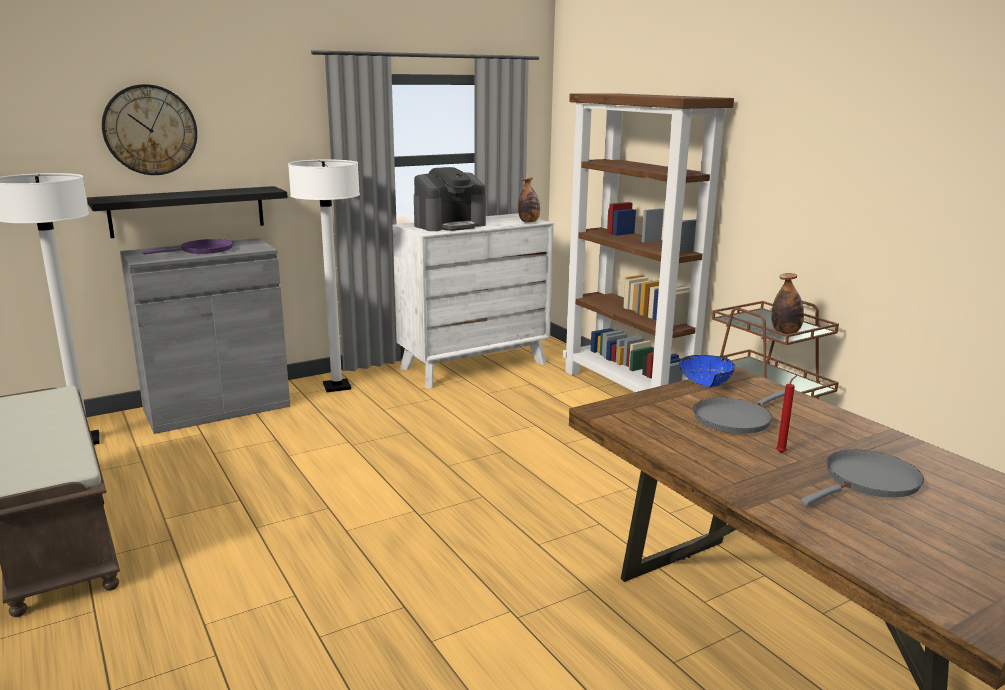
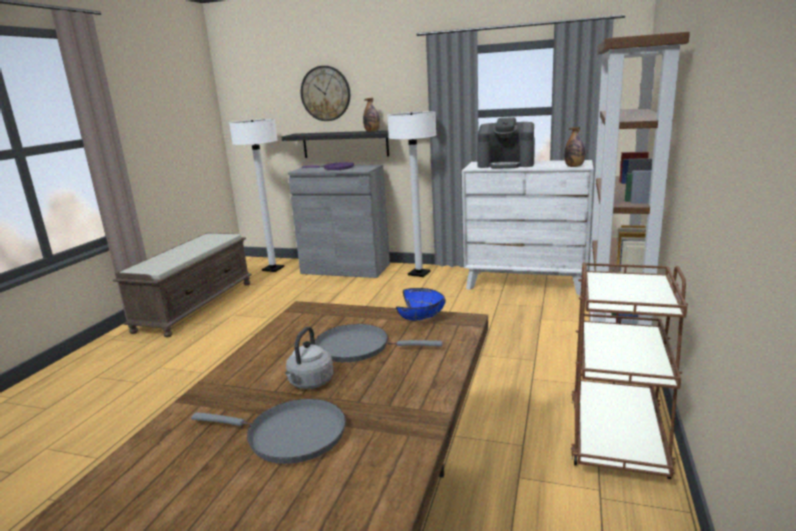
camera: 50 degrees right, 0 degrees up
bottle [771,273,804,334] -> bottle moved to [363,98,380,132]
red candle [776,376,796,453] -> grey kettle [285,326,334,389]

